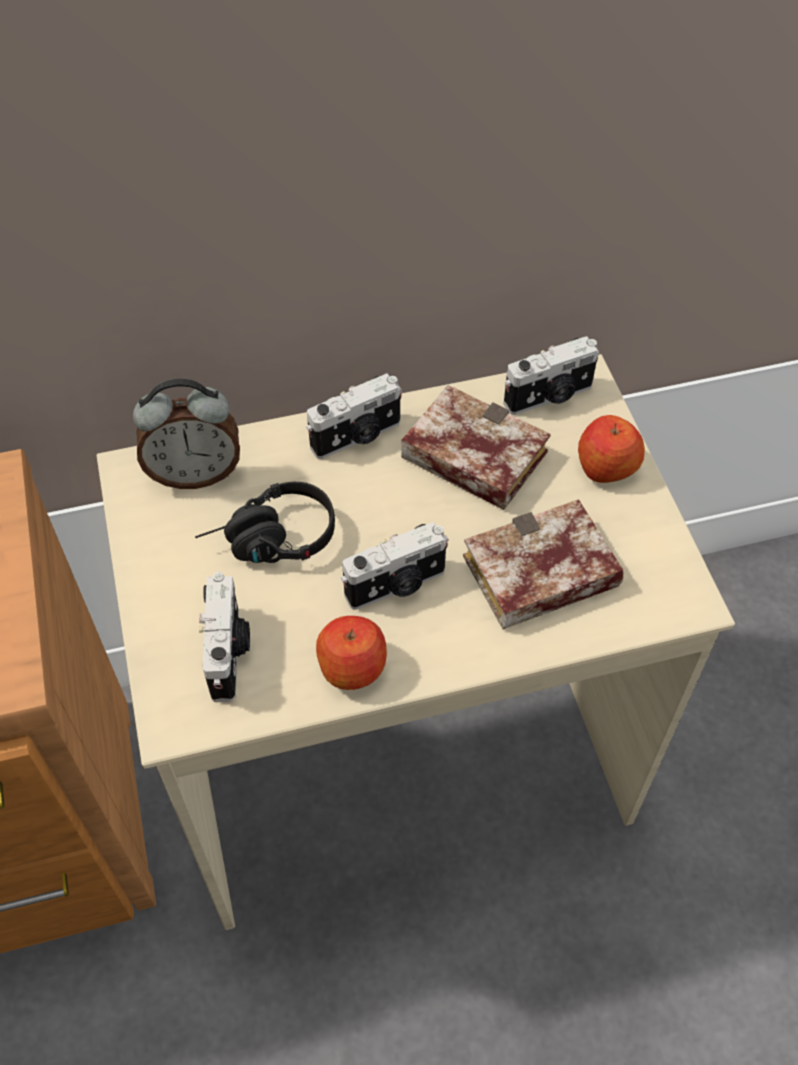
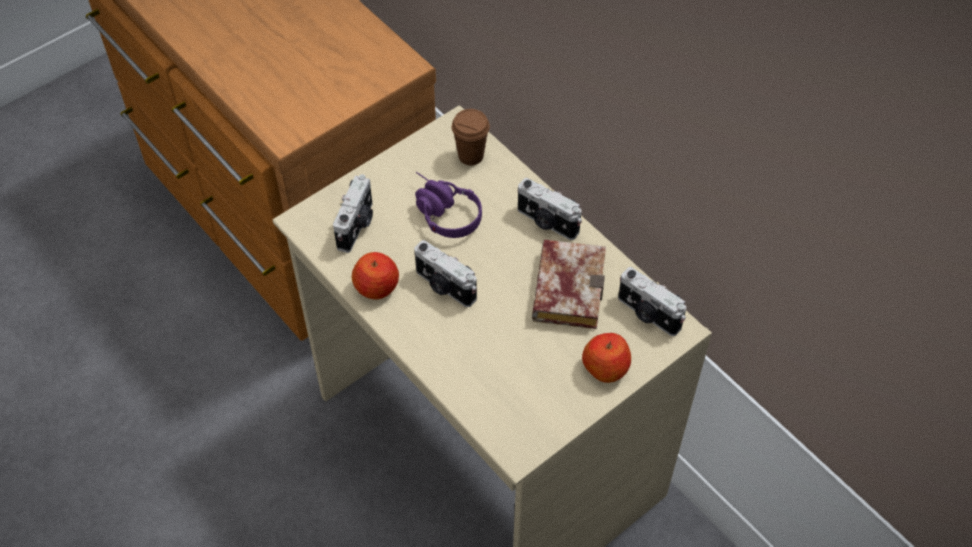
camera: 65 degrees right, 0 degrees up
alarm clock [133,379,240,489] -> brown cup [452,109,490,165]
black headphones [195,482,335,563] -> purple headphones [415,172,482,238]
camera [199,572,250,702] -> camera turned 45 degrees counterclockwise [333,174,373,253]
book [463,499,624,629] -> none

